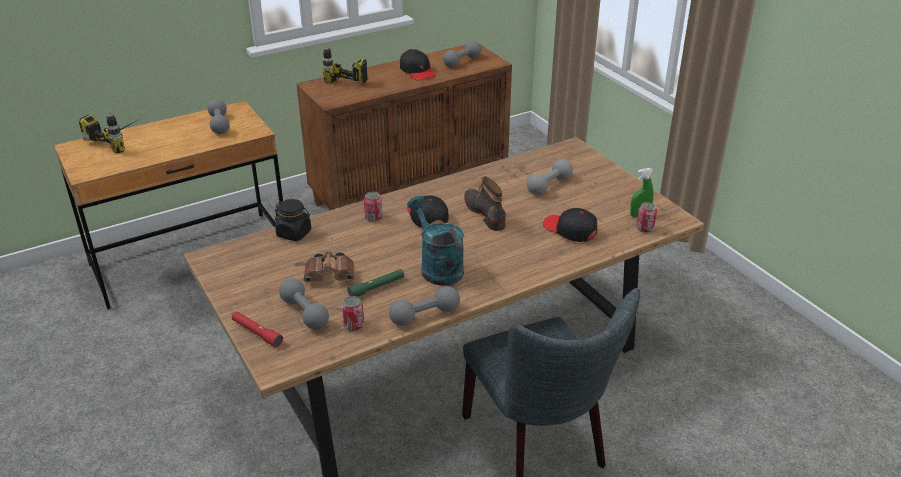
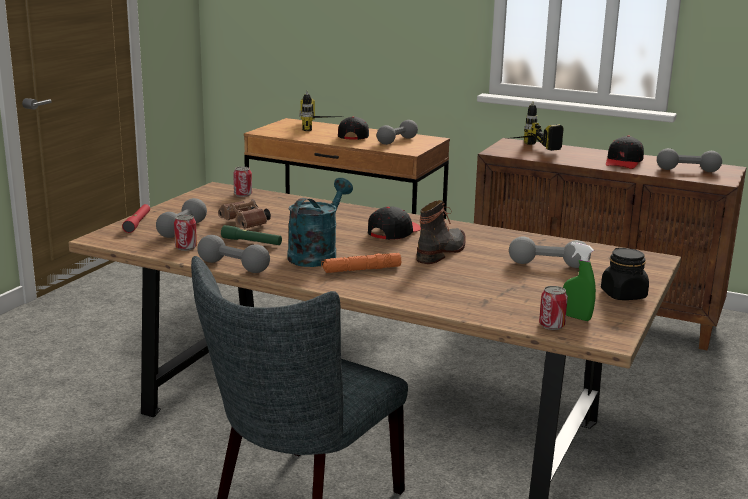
camera: 55 degrees right, 15 degrees down
black jar [275,199,311,241] -> black jar moved to [601,248,649,300]
can [364,192,382,222] -> can moved to [233,167,252,197]
black cap [543,208,597,242] -> black cap moved to [338,117,369,140]
none -> orange flashlight [321,253,401,273]

